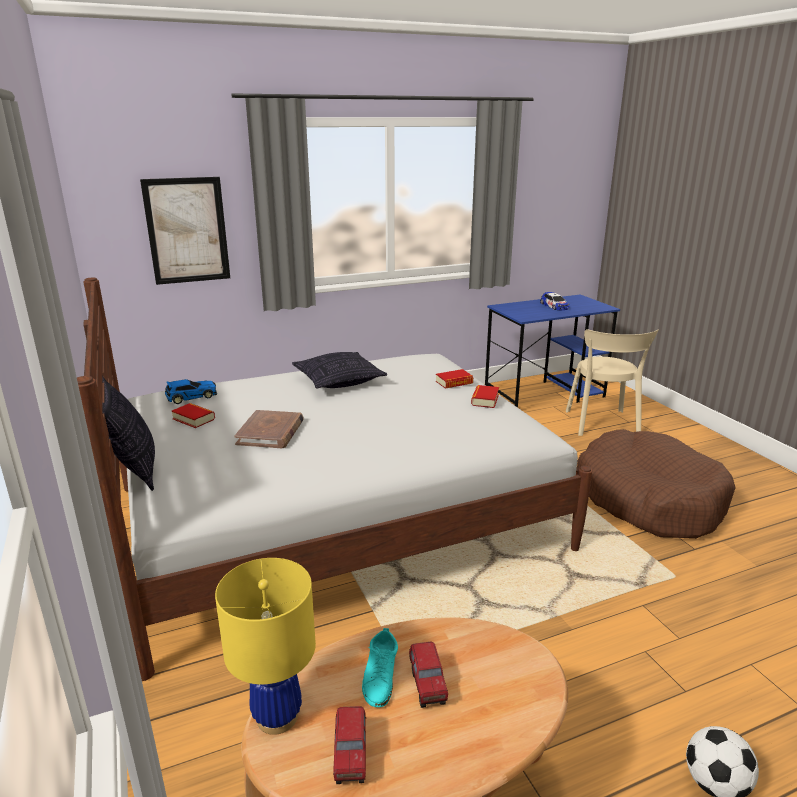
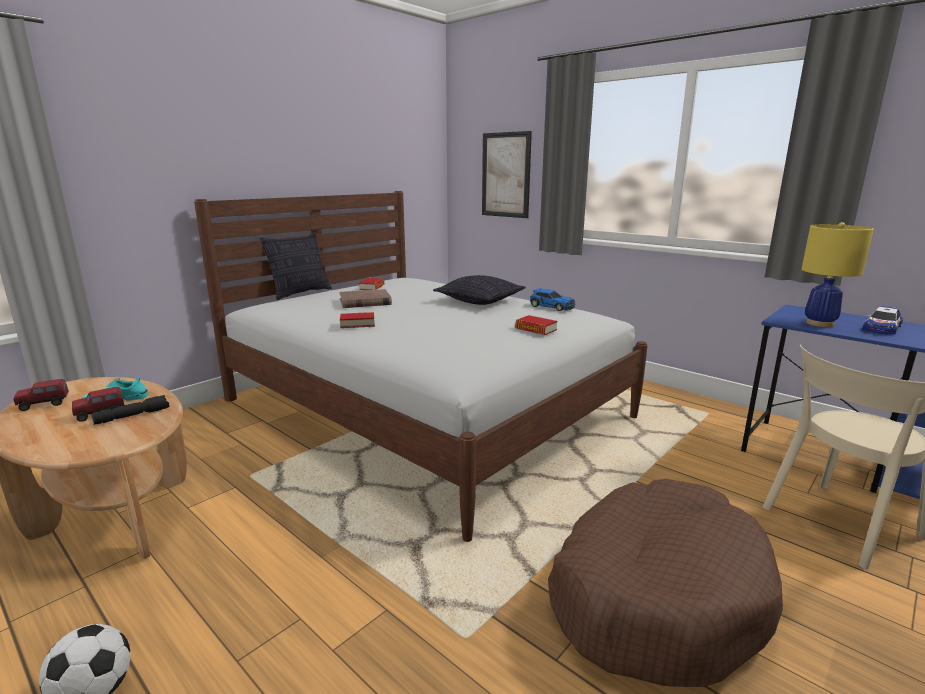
camera: 65 degrees right, 5 degrees down
toy car [165,379,217,404] -> toy car moved to [530,288,575,311]
yellow table lamp [215,558,316,735] -> yellow table lamp moved to [802,222,874,327]
book [471,385,499,408] -> book moved to [340,312,375,328]
none -> black flashlight [91,395,169,425]

